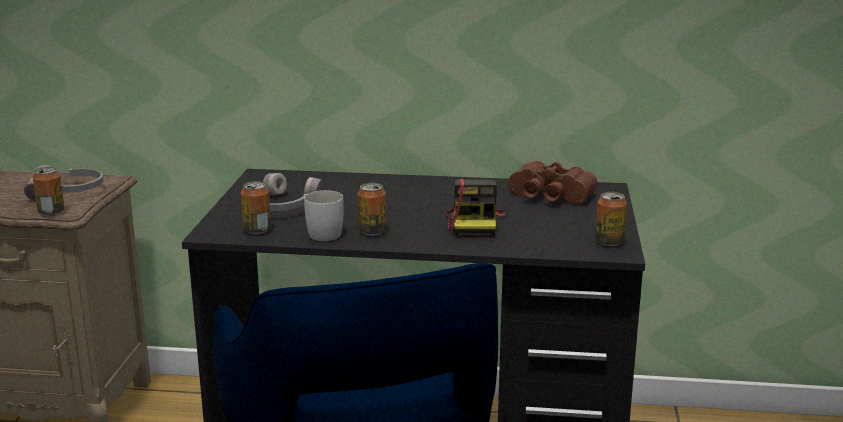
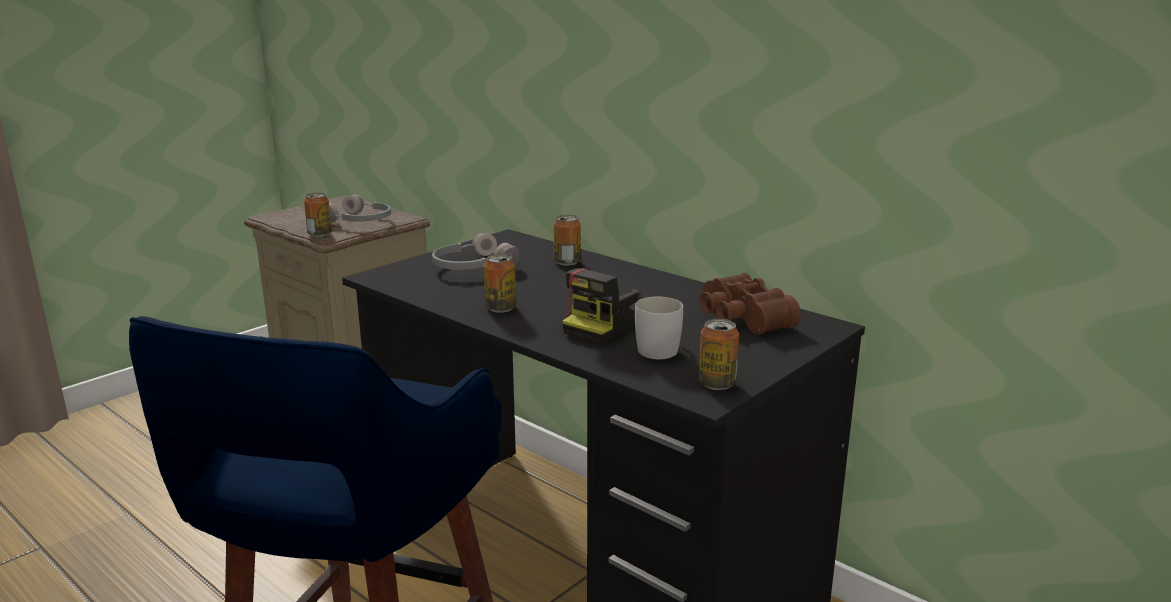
camera: 35 degrees right, 0 degrees up
can [241,181,271,234] -> can moved to [554,215,581,266]
white mug [304,190,344,241] -> white mug moved to [635,297,683,359]

